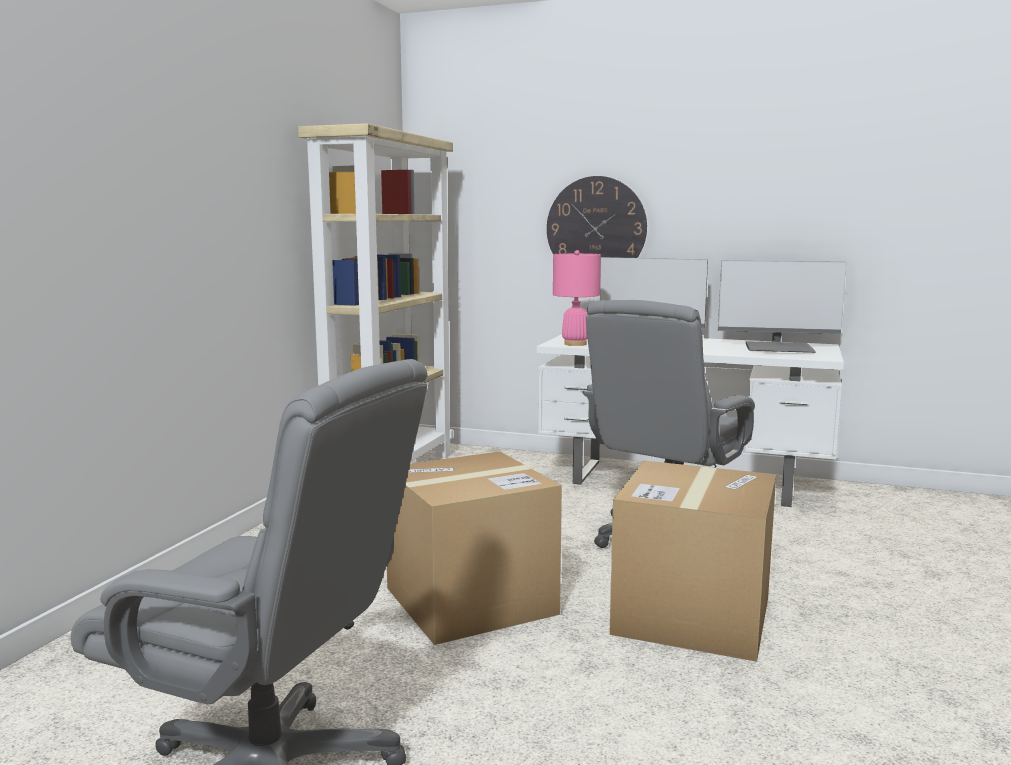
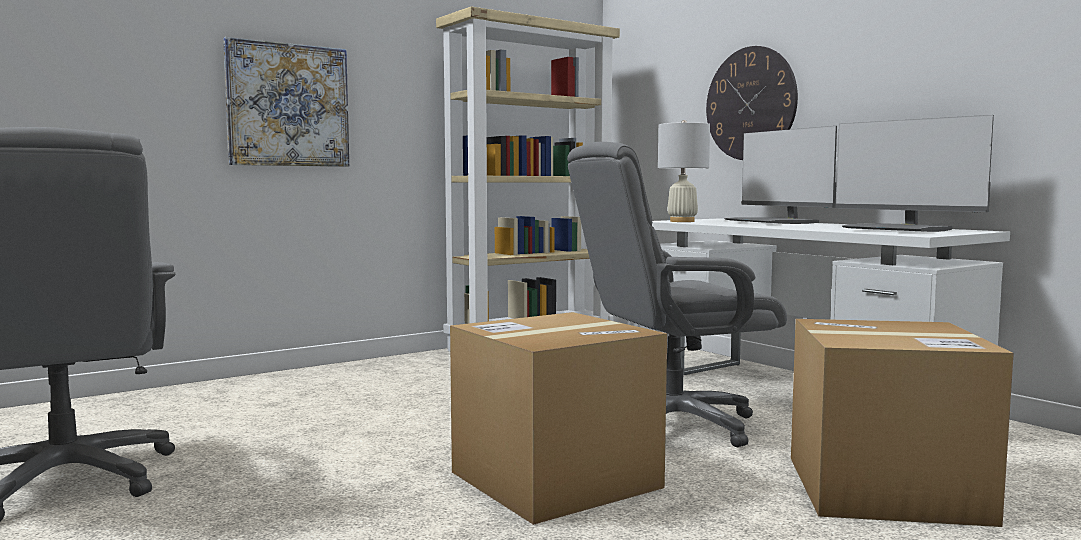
camera: 35 degrees right, 5 degrees down
cardboard box [387,451,562,645] -> cardboard box moved to [791,319,1014,527]
pink table lamp [553,250,601,346] -> white table lamp [658,120,710,222]
none -> picture [223,37,349,167]

